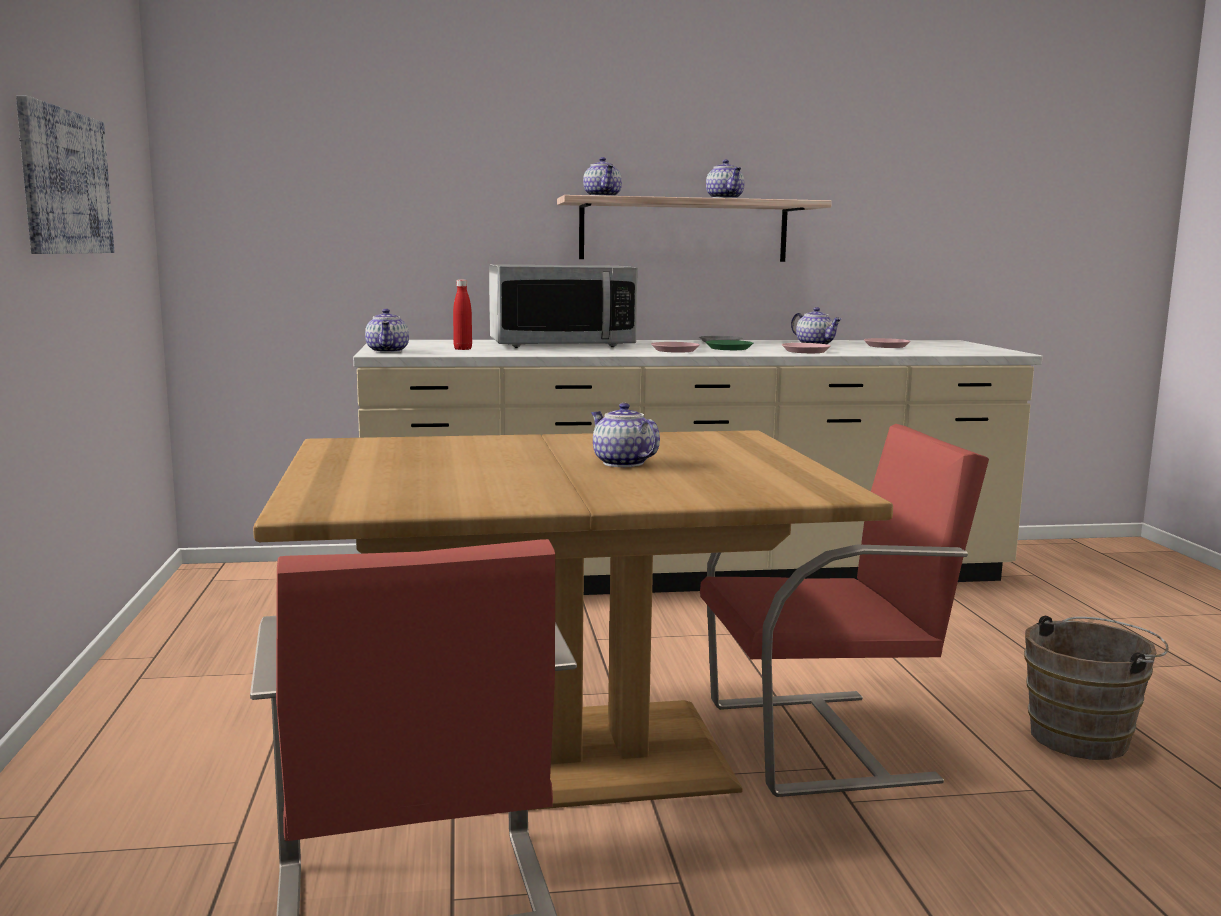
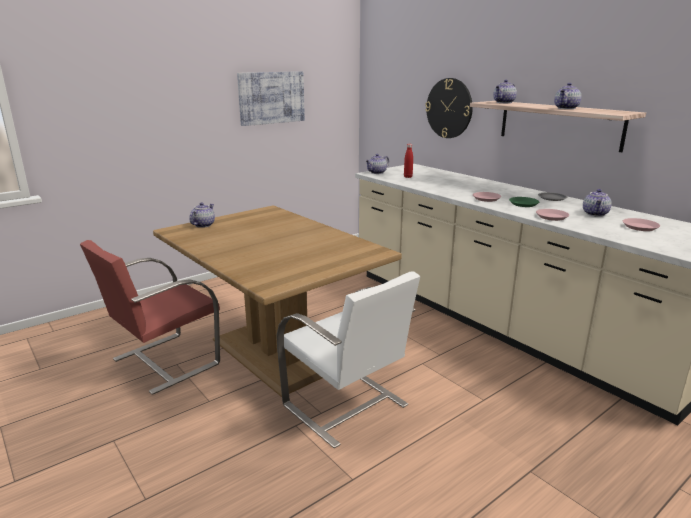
camera: 60 degrees right, 10 degrees up
microwave [489,264,638,348] -> none
teapot [591,403,660,467] -> teapot moved to [189,203,215,228]
red chair [700,424,989,797] -> white chair [276,271,420,448]
brown bucket [1024,616,1169,760] -> none
none -> wall clock [425,78,473,138]

